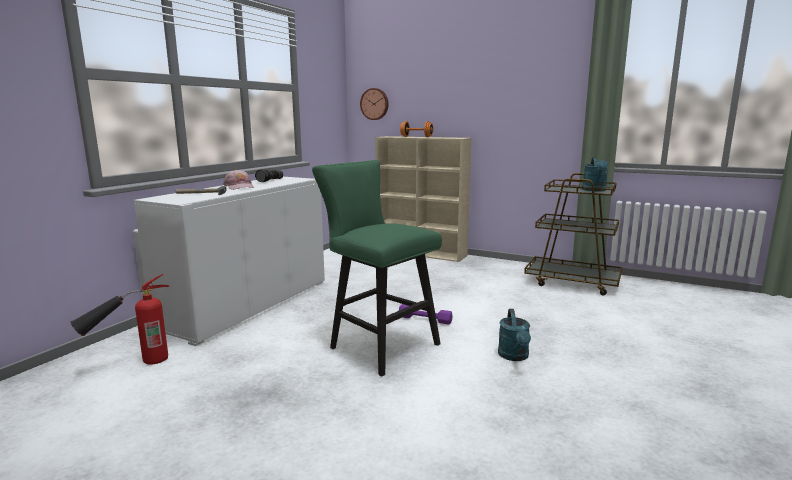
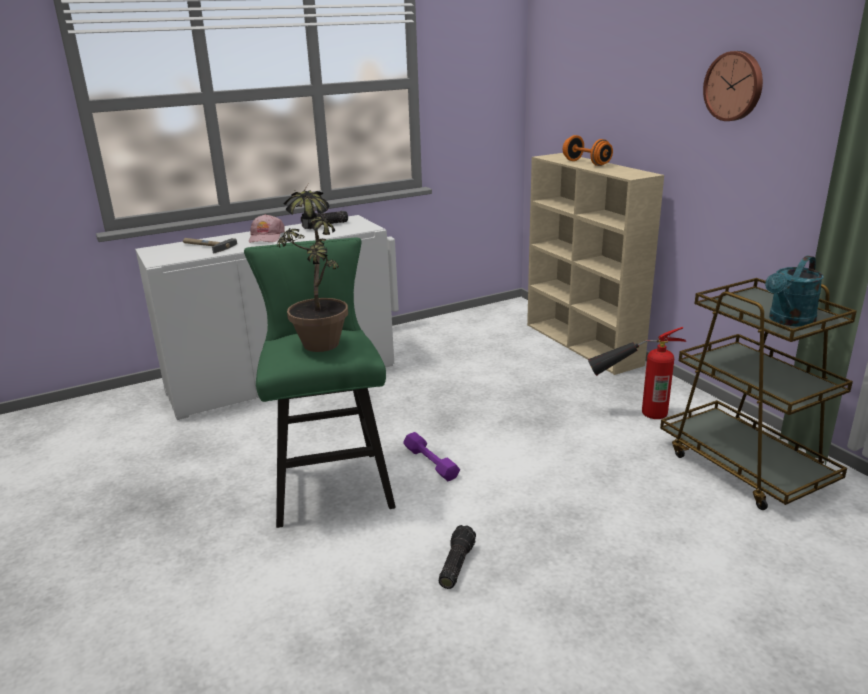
camera: 35 degrees right, 10 degrees up
fire extinguisher [71,274,169,365] -> fire extinguisher moved to [588,327,686,419]
wall clock [360,88,389,120] -> wall clock moved to [703,51,763,121]
turquoise watering can [498,309,531,361] -> flashlight [439,525,476,589]
none -> potted plant [277,184,348,352]

